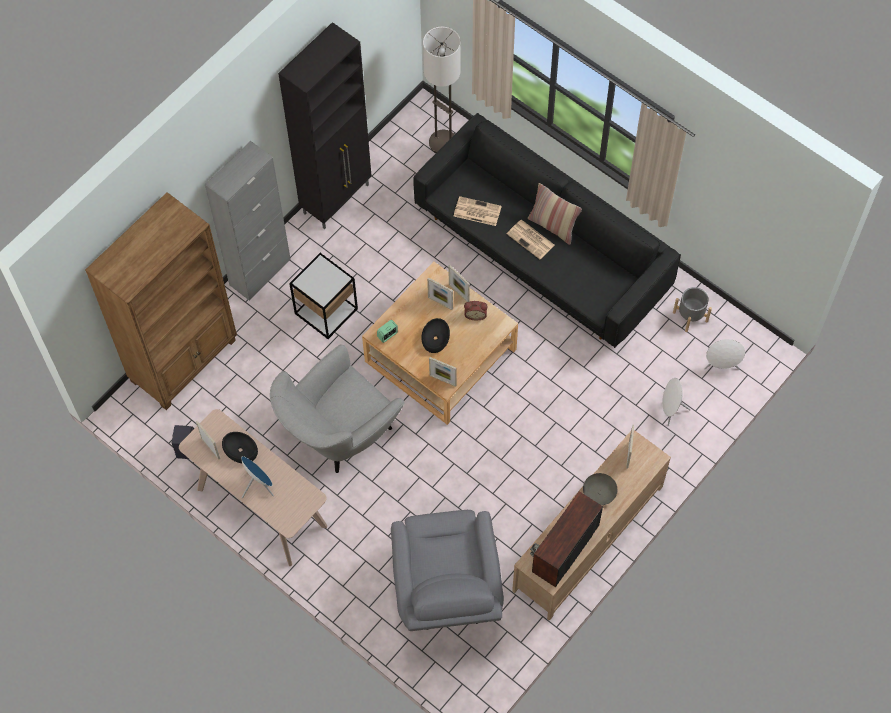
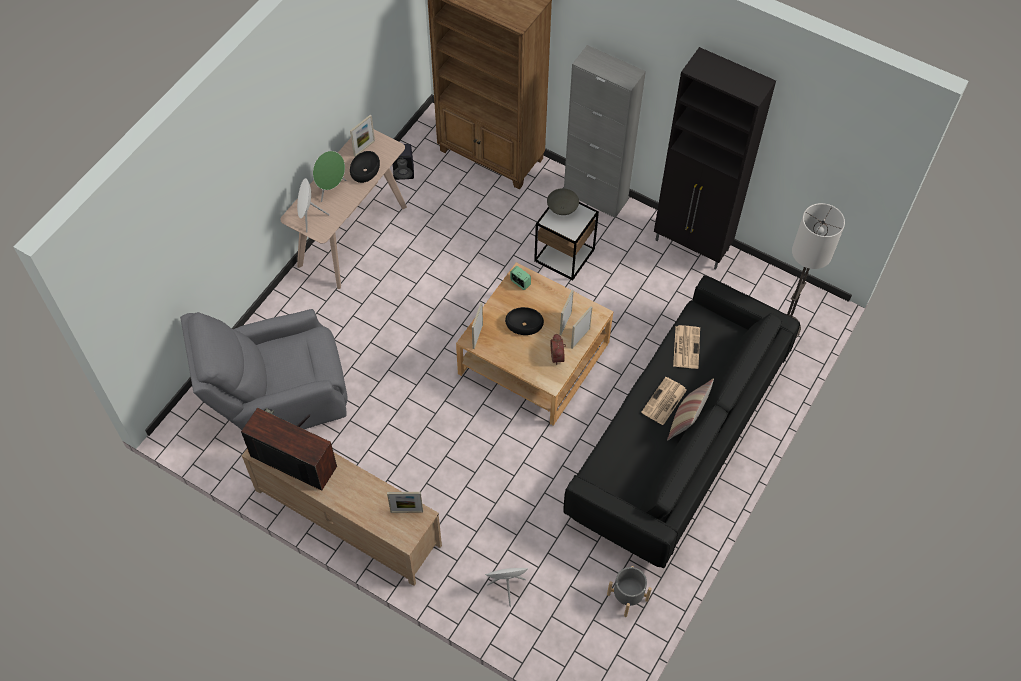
camera: 80 degrees right, 5 degrees down
blue speaker [241,456,274,498] -> green speaker [313,151,346,202]
grey armchair [270,344,405,473] -> none
grey bowl [583,473,617,505] -> grey bowl moved to [547,188,579,215]
white speaker [704,339,745,369] -> white speaker moved to [297,178,330,232]

